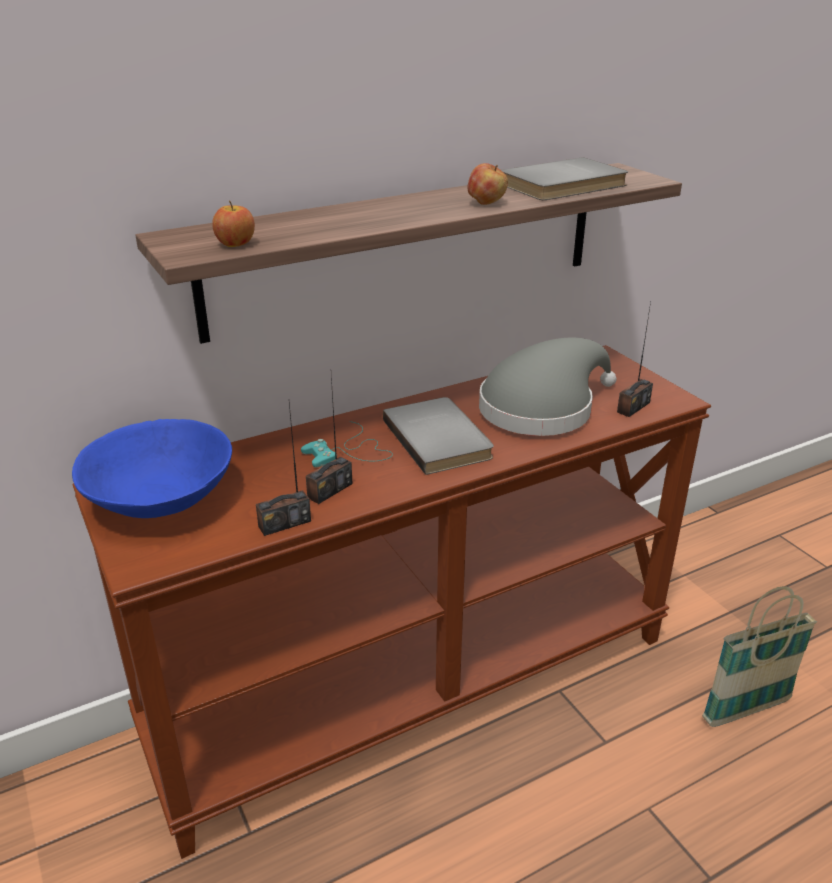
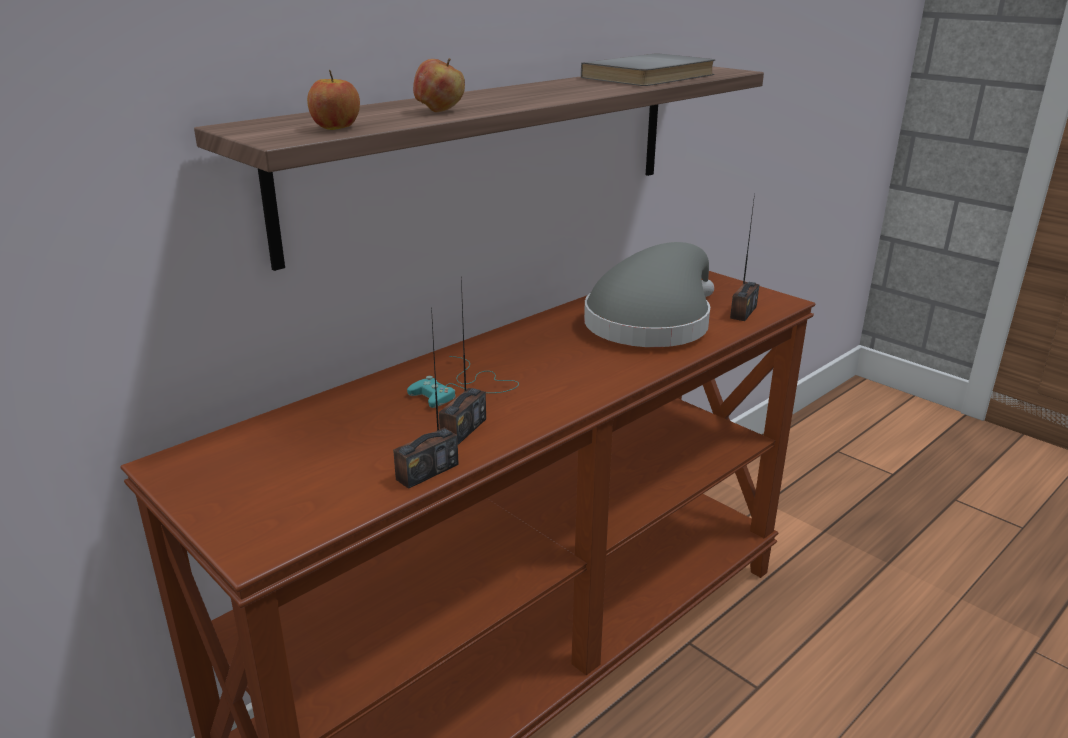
camera: 15 degrees left, 5 degrees down
blue bowl [72,419,232,518] -> none
grey book [383,397,494,475] -> none
apple [468,163,508,205] -> apple moved to [413,58,465,112]
basket [702,586,817,727] -> none

